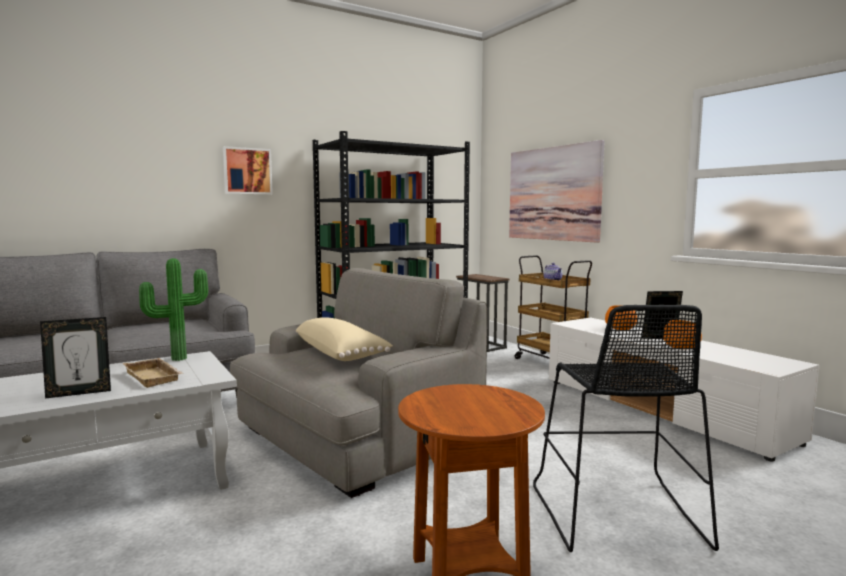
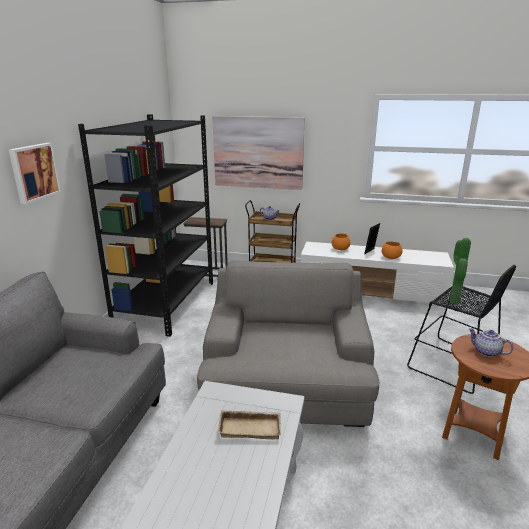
camera: 45 degrees left, 15 degrees up
picture frame [40,317,111,398] -> none
potted plant [139,258,208,361] -> potted plant moved to [449,238,471,304]
beige pillow [296,317,393,361] -> none
none -> teapot [469,328,513,357]

